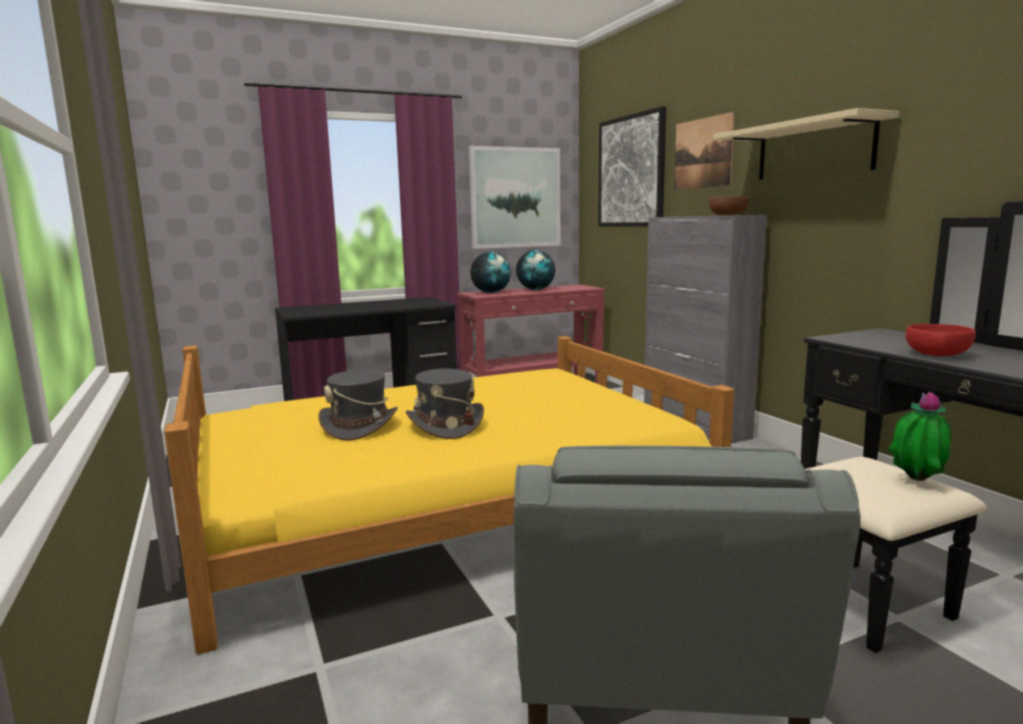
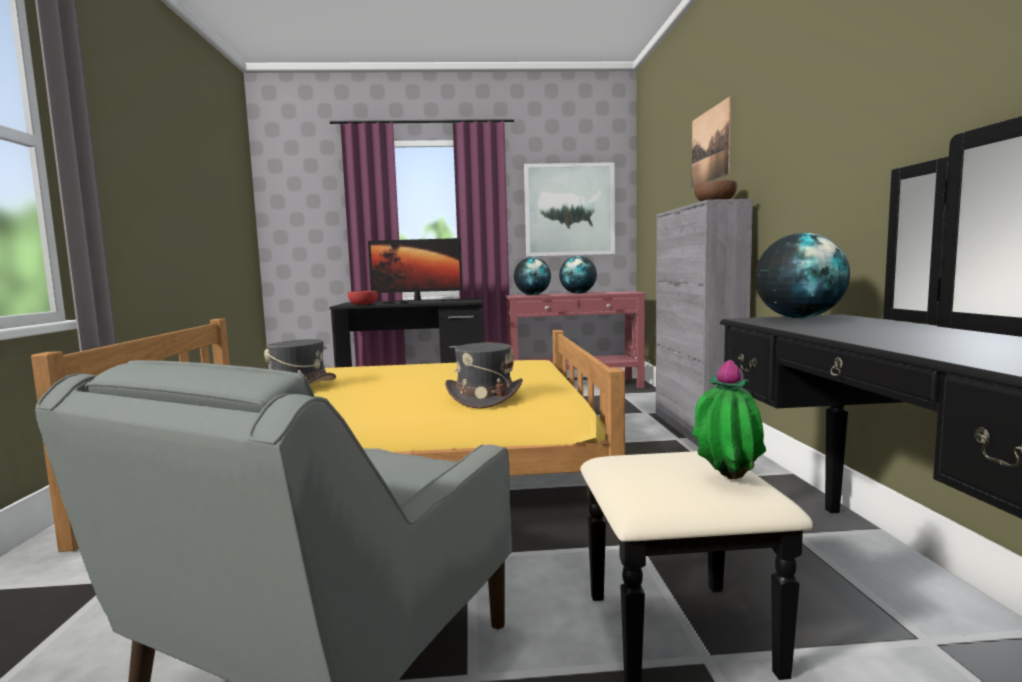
camera: 20 degrees right, 5 degrees down
grey hat [406,369,484,439] -> grey hat moved to [445,343,523,409]
picture [598,106,666,226] -> none
beige shelf [713,108,899,180] -> none
red bowl [906,324,976,356] -> red bowl moved to [348,291,378,305]
none -> monitor [368,238,463,303]
none -> globe [755,233,850,318]

